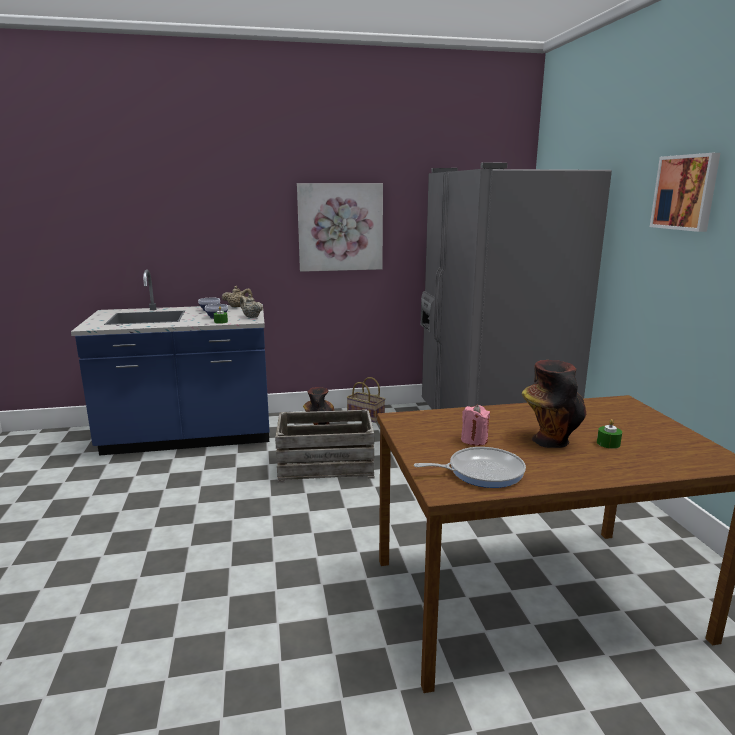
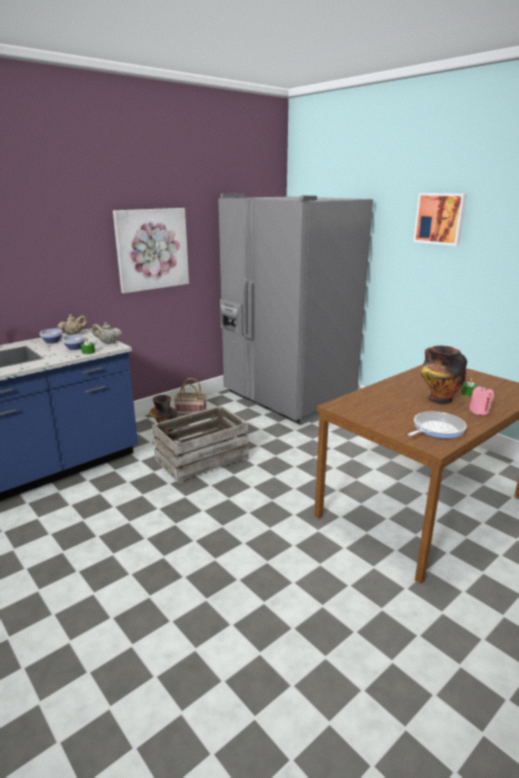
camera: 30 degrees left, 5 degrees up
pink candle [461,404,490,446] -> pink candle moved to [469,386,494,415]

